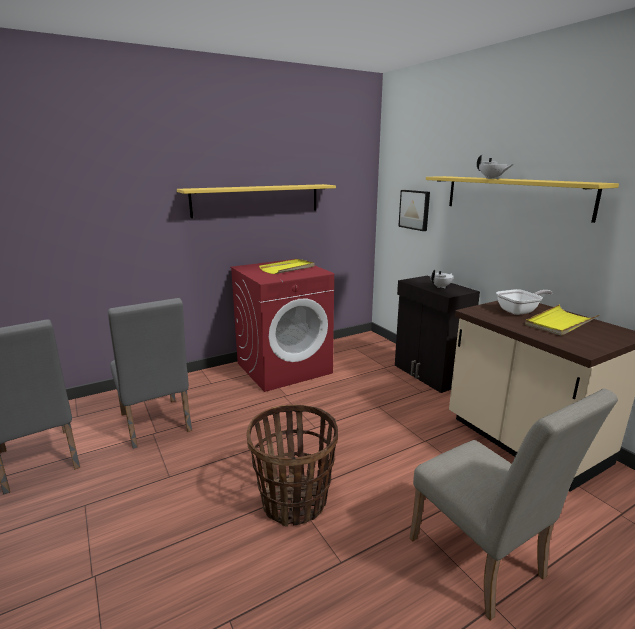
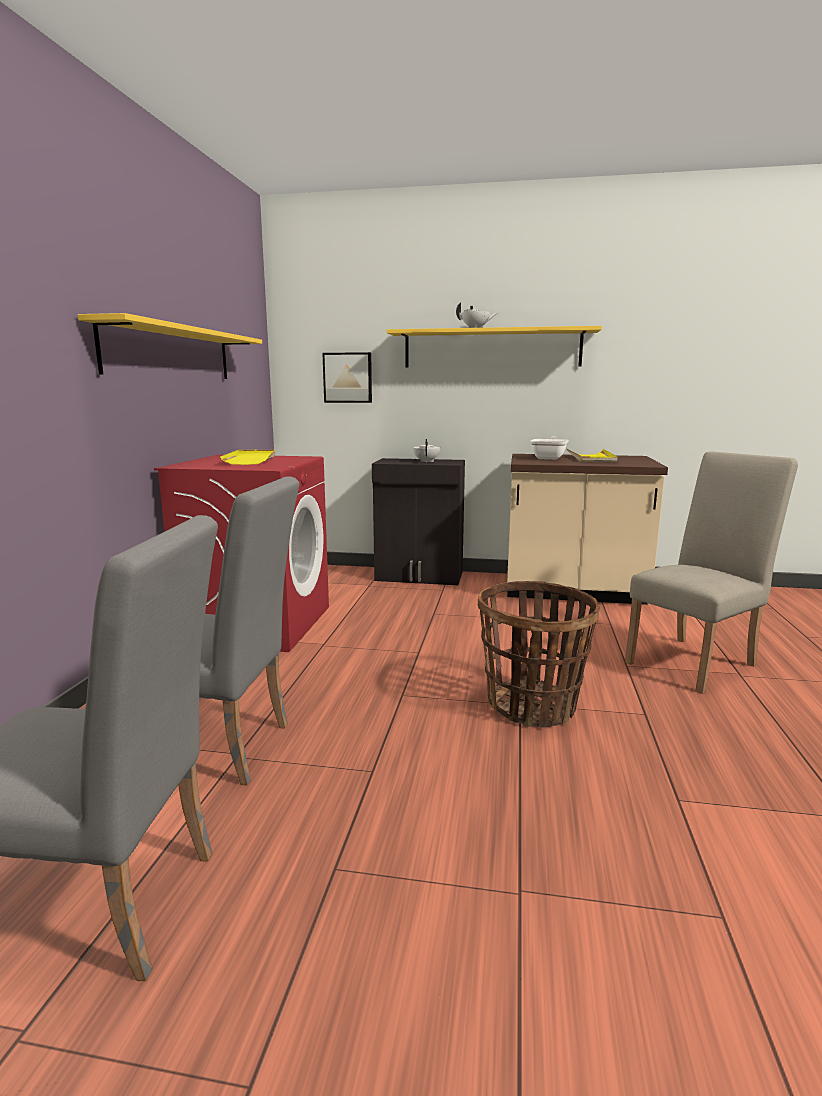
camera: 50 degrees left, 5 degrees down
beige chair [410,389,618,621] -> beige chair turned 45 degrees counterclockwise [625,452,798,694]

